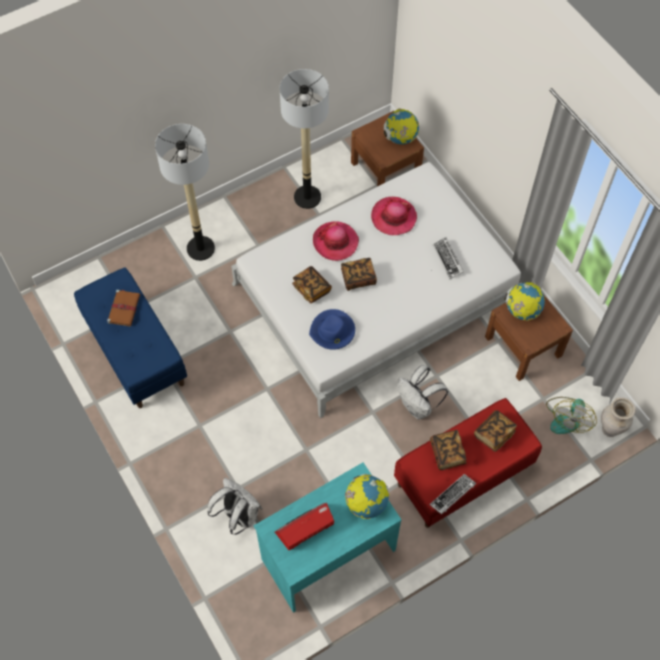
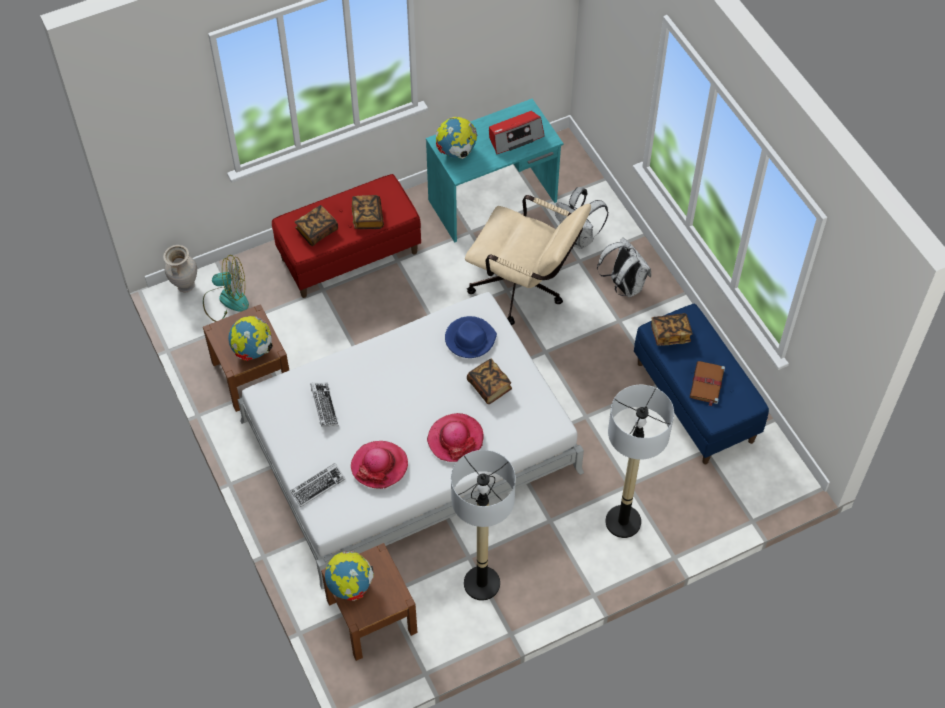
camera: 175 degrees left, 5 degrees down
book [341,258,377,291] -> book moved to [651,313,693,346]
white backpack [397,365,448,419] -> white backpack moved to [597,237,651,297]
keyboard [430,474,476,515] -> keyboard moved to [291,463,345,507]
fan [546,397,597,434] -> fan turned 60 degrees clockwise [203,255,249,322]
none -> beige office chair [465,195,591,325]

